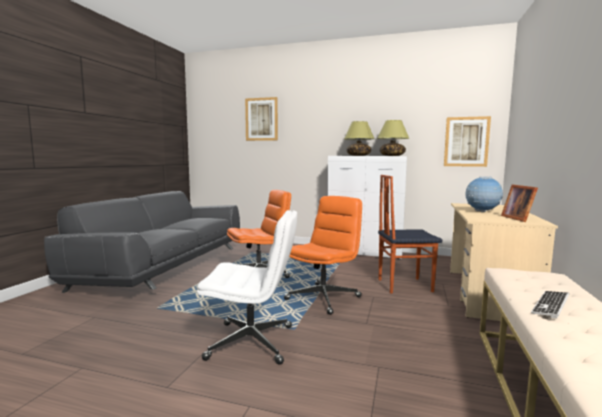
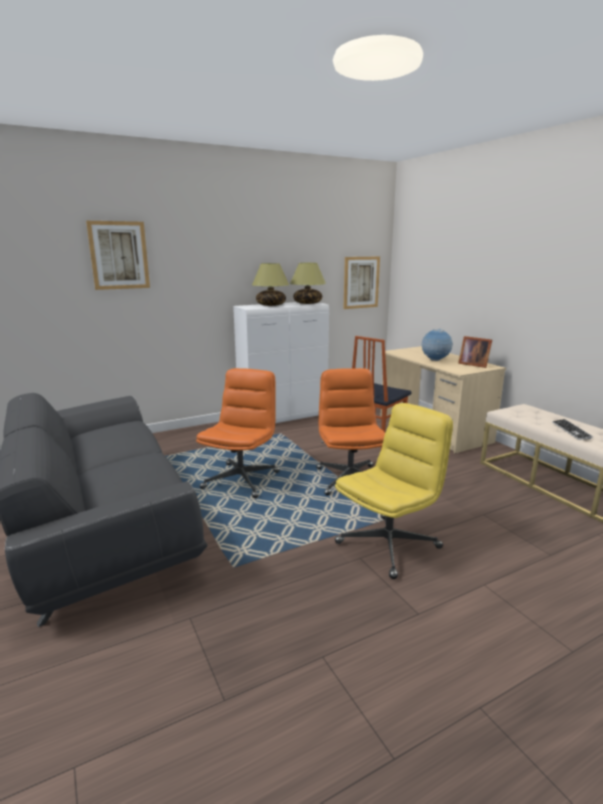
camera: 45 degrees left, 10 degrees up
white office chair [197,210,297,365] -> yellow office chair [335,403,453,579]

